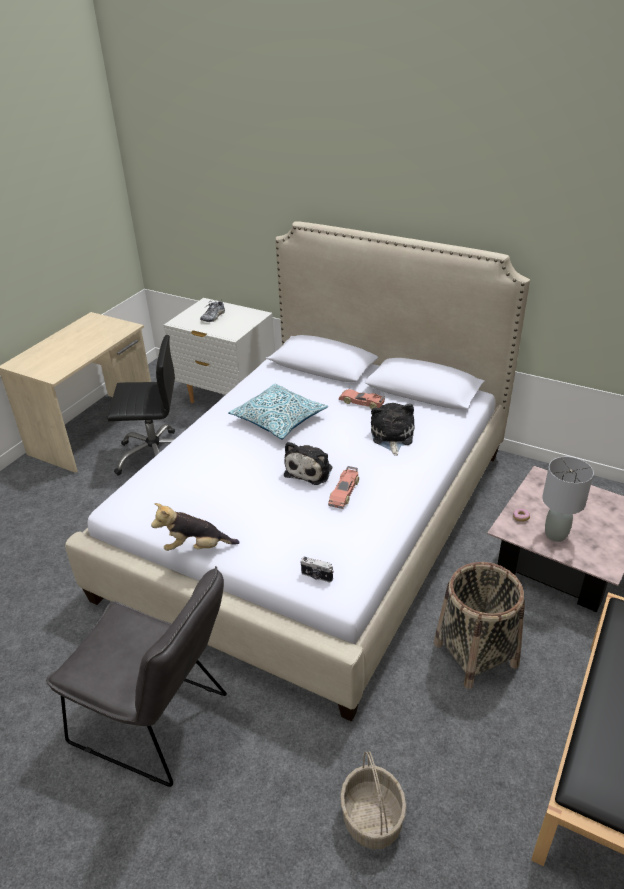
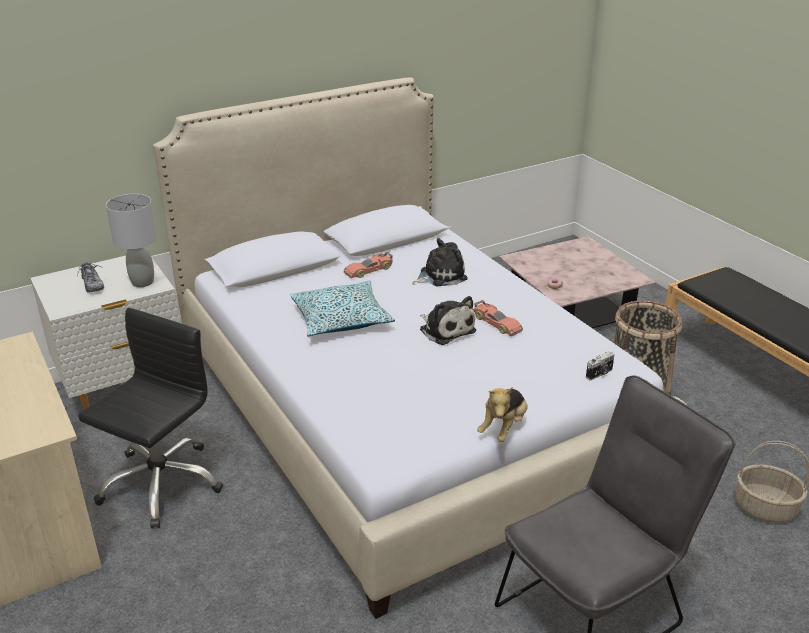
camera: 60 degrees left, 5 degrees down
plush toy [371,403,414,456] -> plush toy turned 120 degrees clockwise [412,238,468,286]
grey table lamp [542,457,594,542] -> grey table lamp moved to [106,194,157,287]

